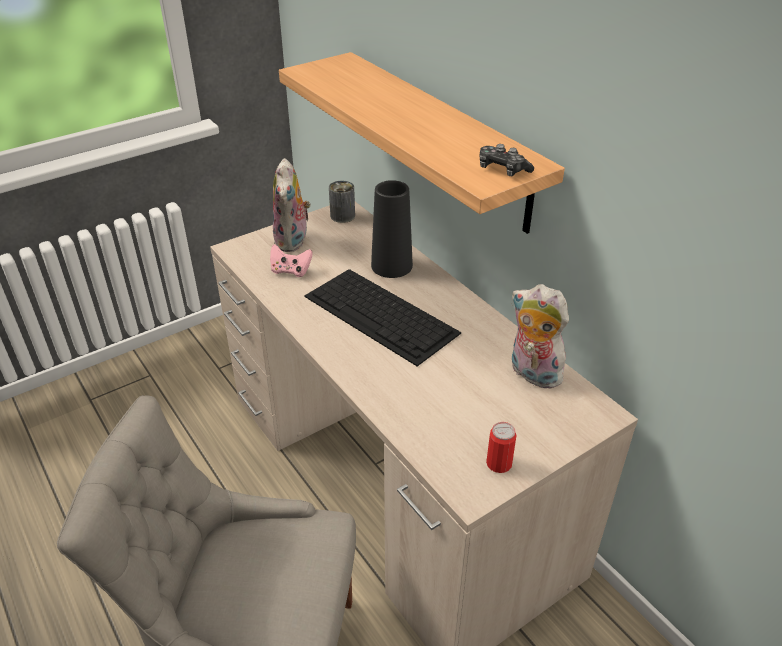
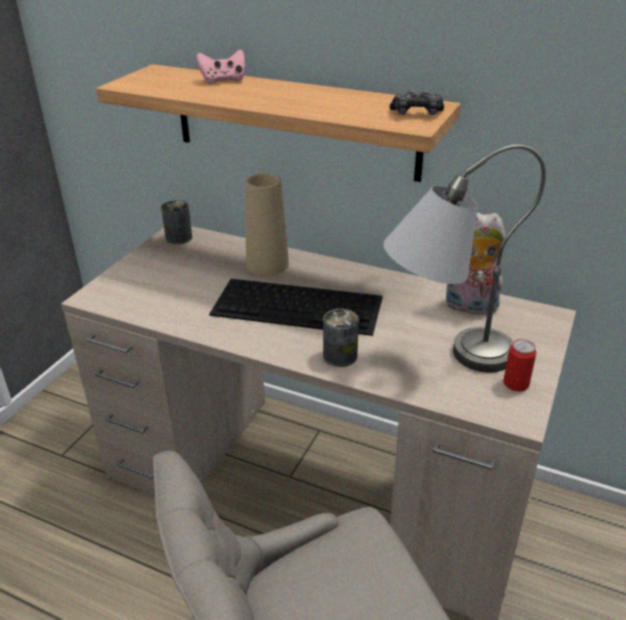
camera: 30 degrees left, 5 degrees down
pink game controller [270,244,313,277] -> pink game controller moved to [197,49,245,84]
plush toy [273,158,311,252] -> none
black vase [371,180,413,278] -> beige vase [245,173,289,276]
none -> can [323,309,359,367]
none -> grey table lamp [383,144,546,373]

